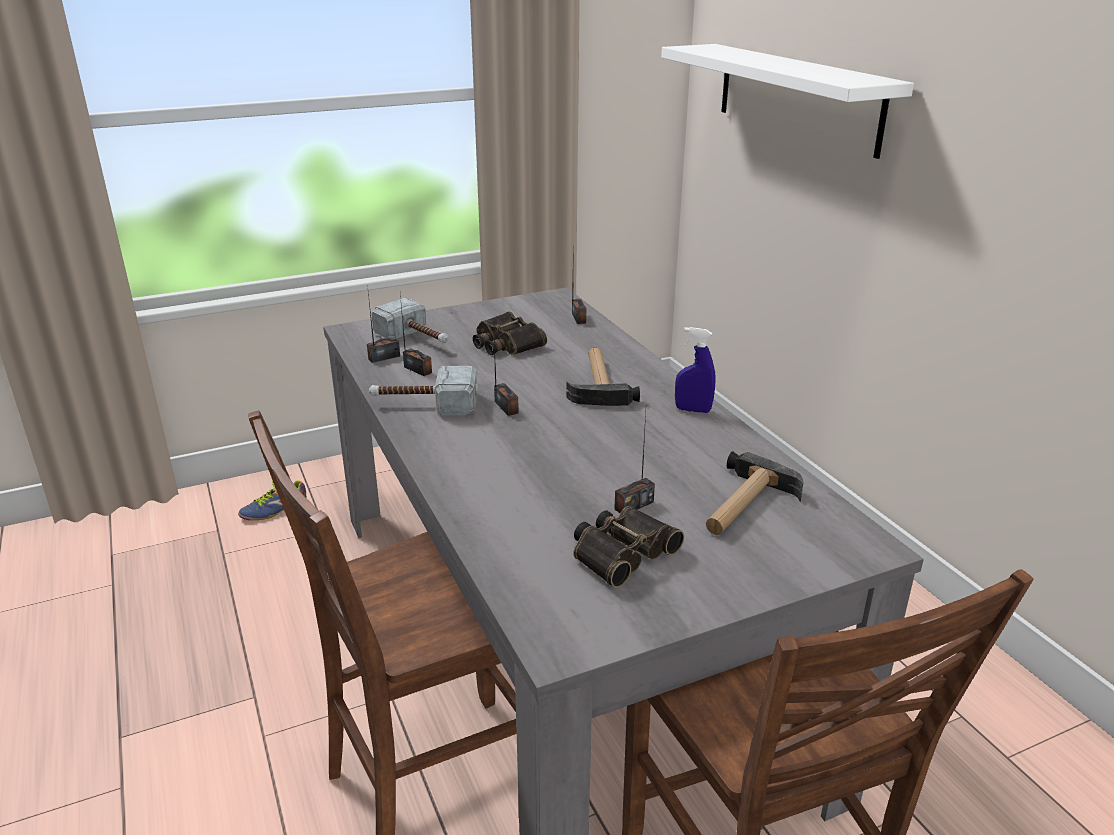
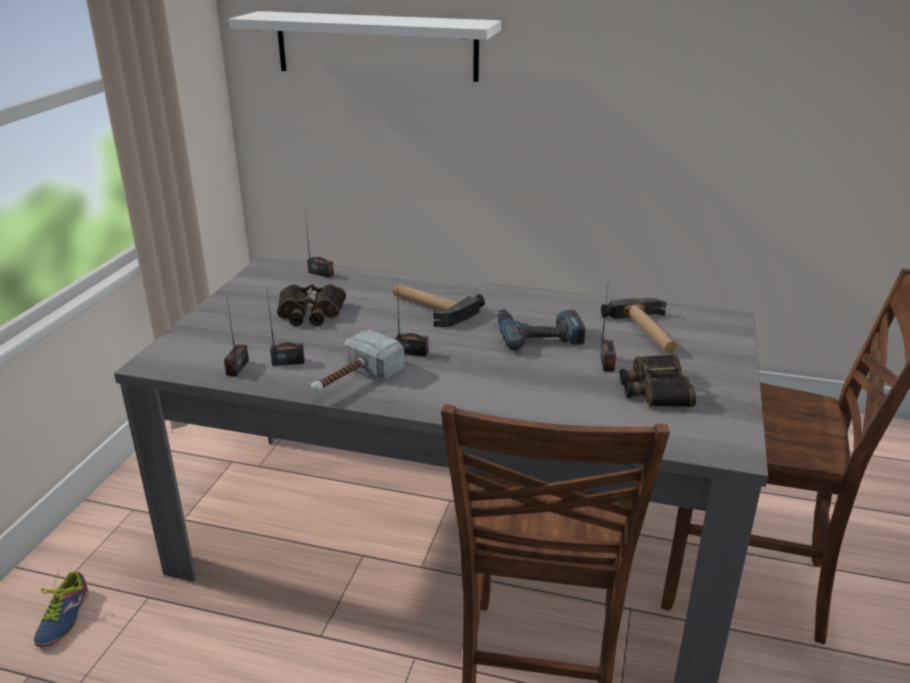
camera: 50 degrees left, 0 degrees up
hammer [371,298,449,344] -> none
blue spray bottle [675,327,716,413] -> none
none -> power drill [498,309,586,350]

